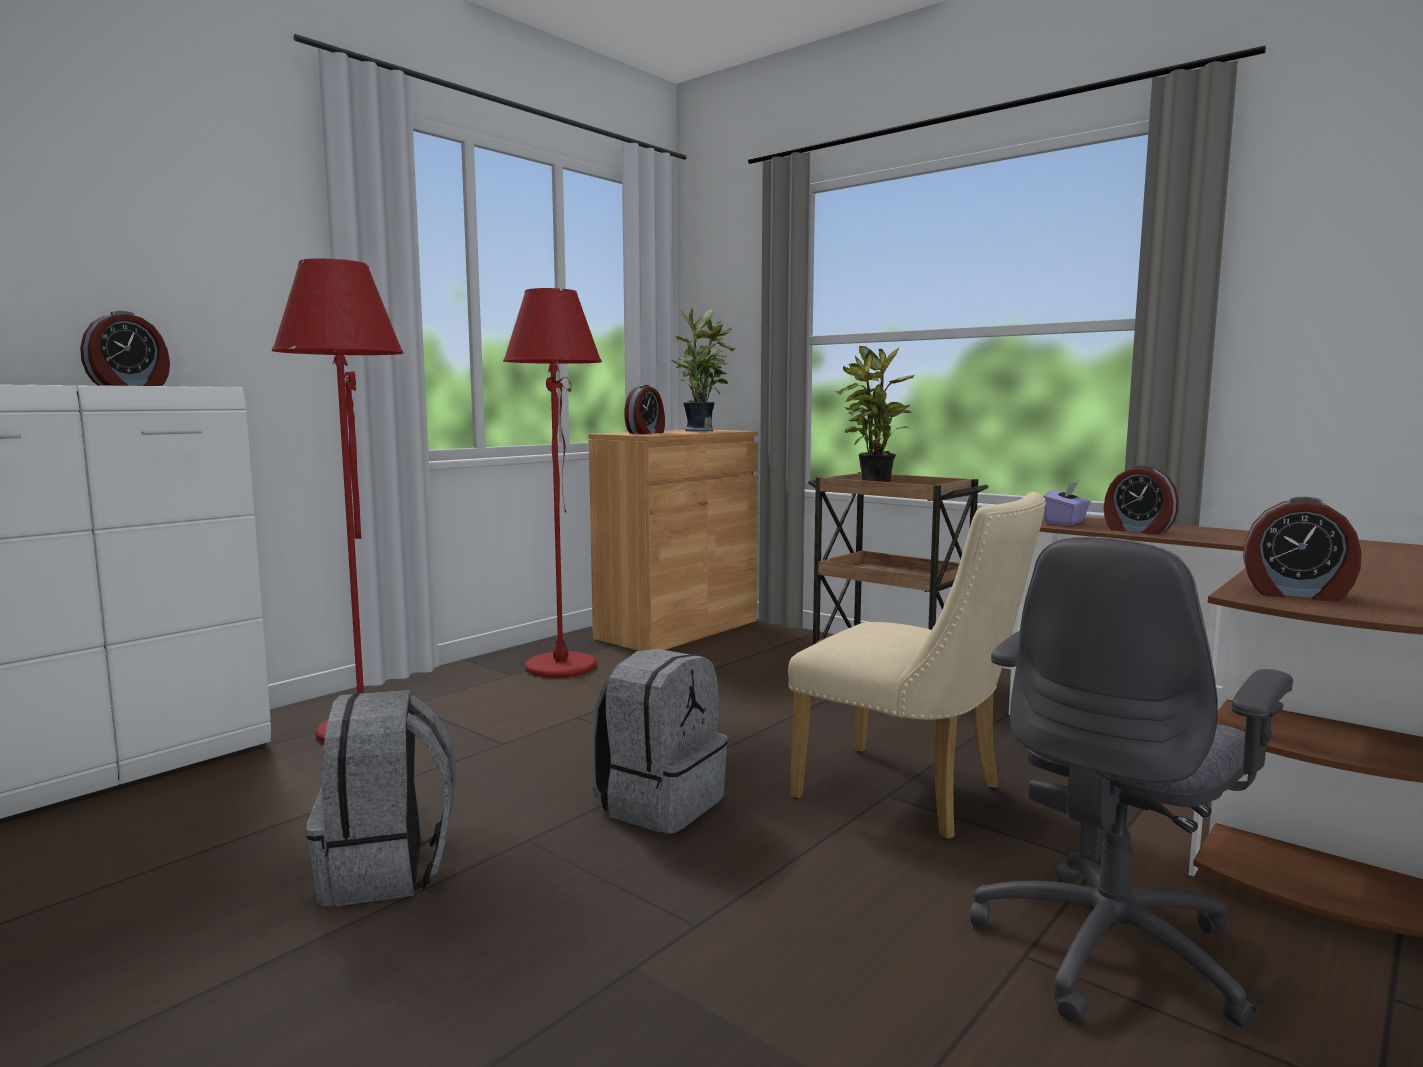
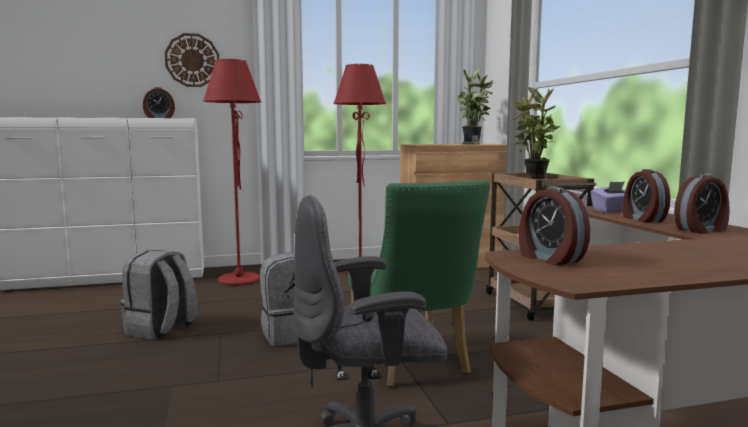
camera: 35 degrees right, 0 degrees up
alarm clock [624,385,665,434] -> alarm clock moved to [674,174,730,234]
beige chair [788,492,1046,839] -> green chair [348,180,490,387]
none -> wall clock [165,33,219,87]

